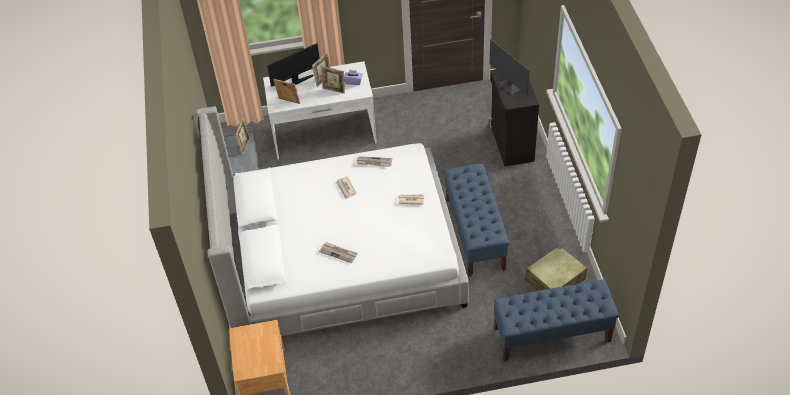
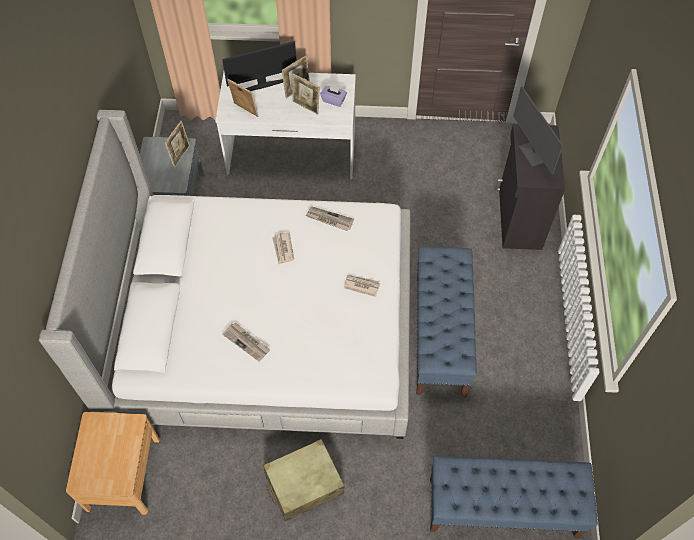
camera: 10 degrees right, 10 degrees up
beige suitcase [525,245,587,291] -> beige suitcase moved to [263,439,344,521]

